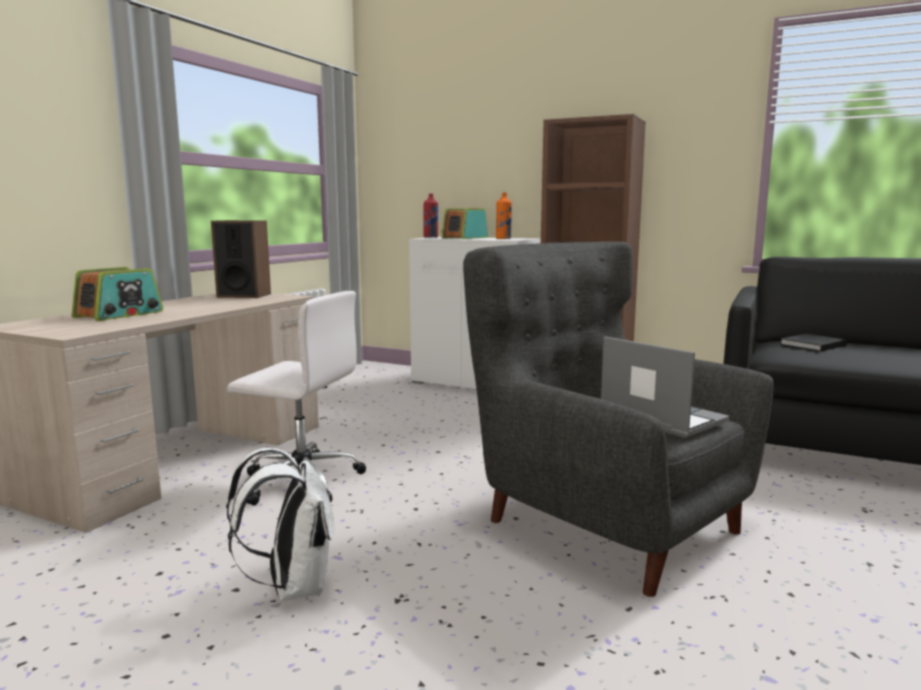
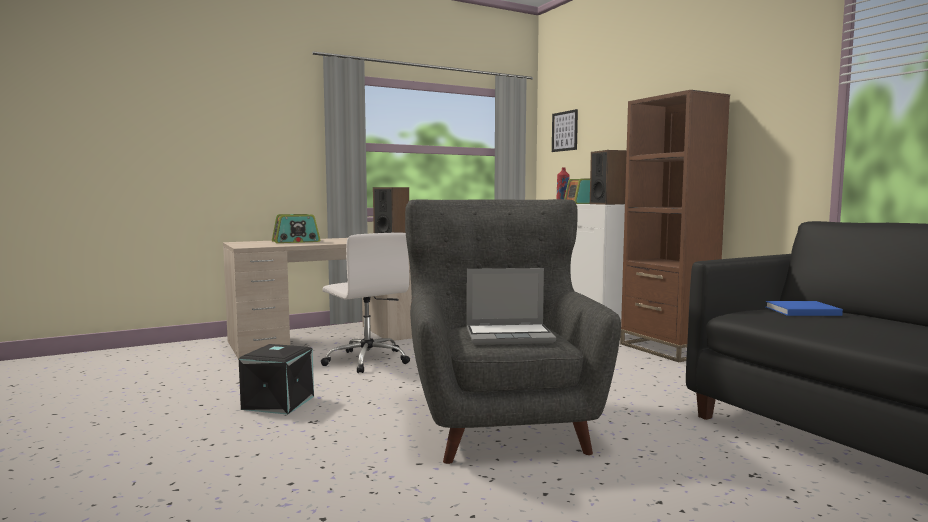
camera: 35 degrees right, 5 degrees down
white backpack [226,448,334,601] -> black storage box [239,344,314,415]
orange bottle [496,192,512,239] -> speaker [590,150,627,205]
laptop [601,336,730,438] -> laptop turned 90 degrees clockwise [467,268,556,345]
black book [780,333,847,351] -> blue book [765,301,843,316]
none -> picture [552,109,578,152]

